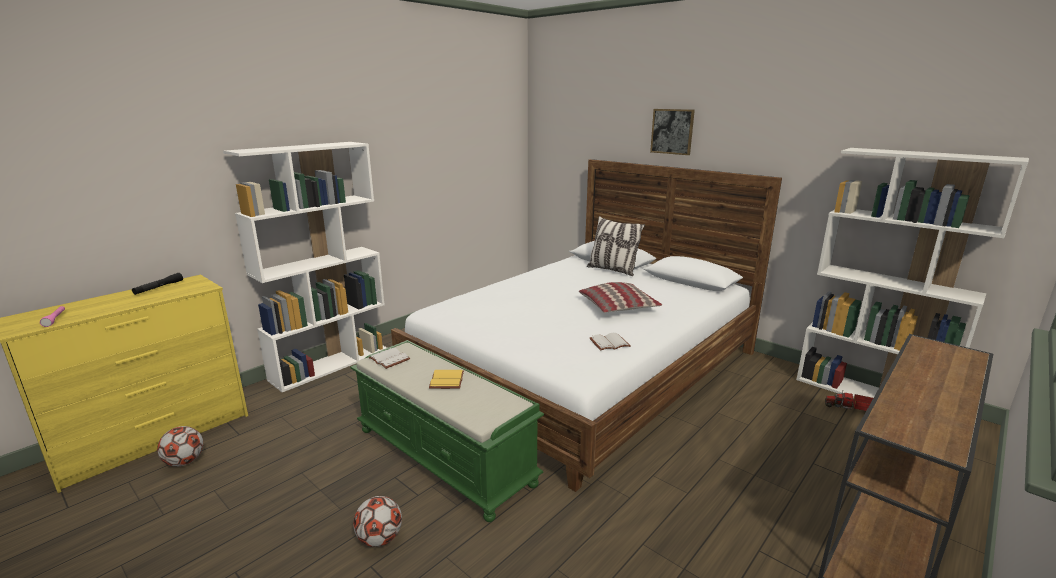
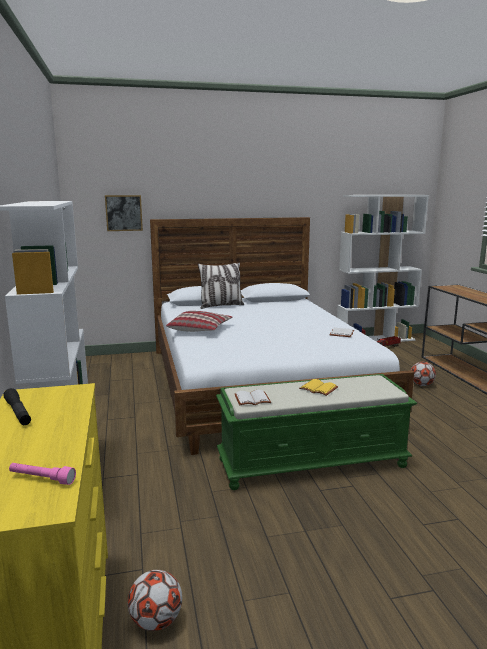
camera: 55 degrees left, 5 degrees down
football [353,496,402,547] -> football moved to [411,362,436,386]
pillow [579,282,662,313] -> pillow moved to [166,311,233,332]
picture [650,109,695,155] -> picture moved to [105,195,143,231]

